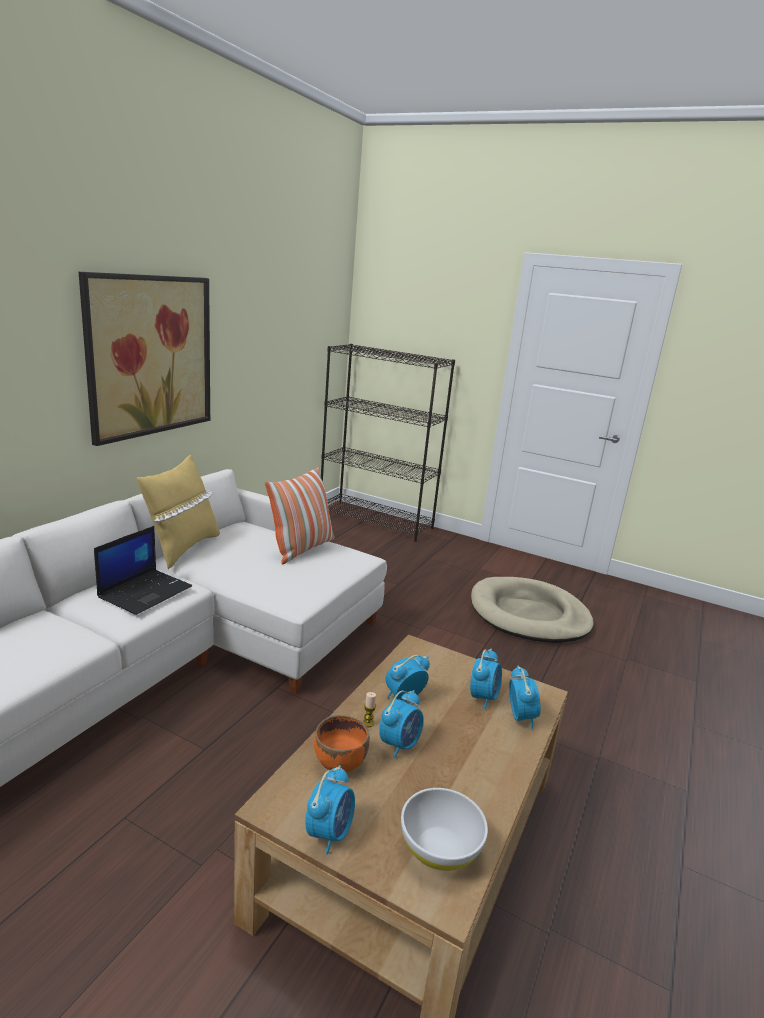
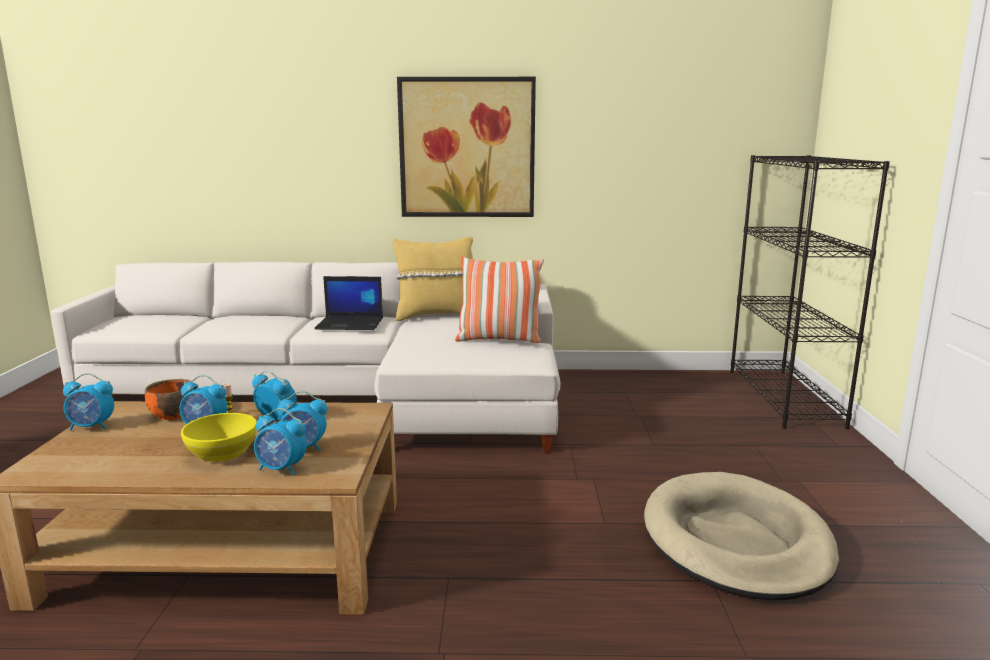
camera: 65 degrees right, 5 degrees down
white bowl [401,788,488,871] -> none
alarm clock [509,666,541,729] -> alarm clock turned 45 degrees clockwise [254,408,307,475]
none -> yellow bowl [181,413,257,462]

